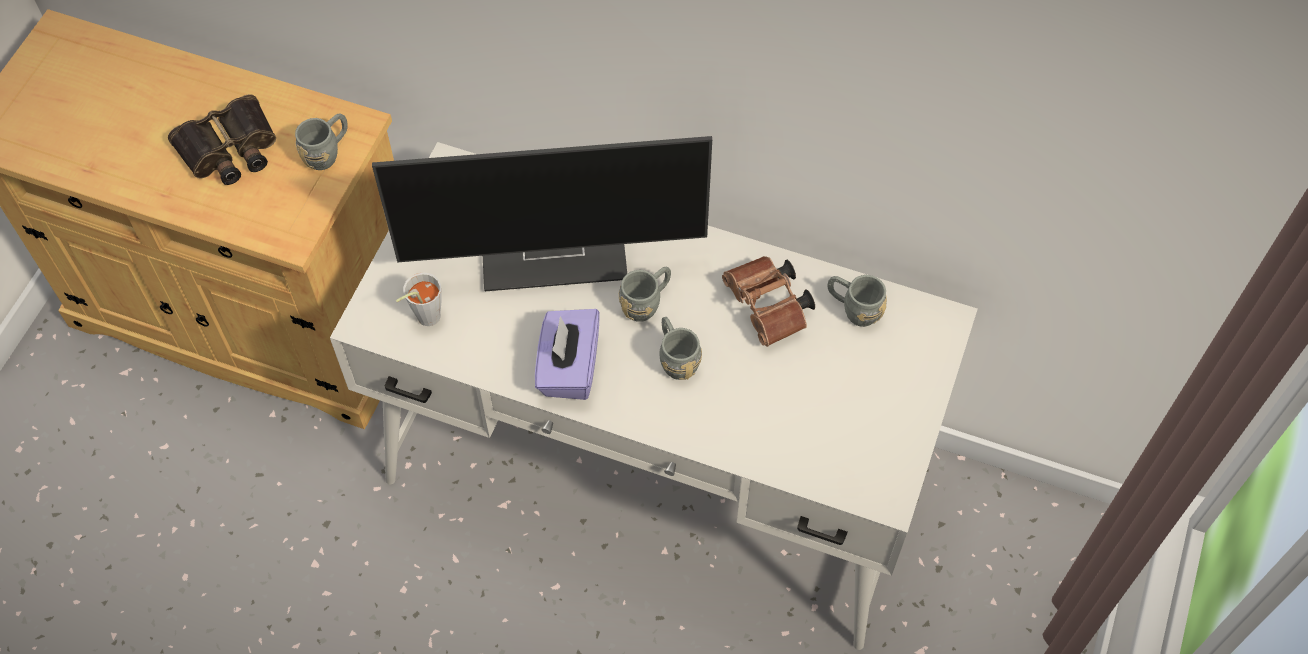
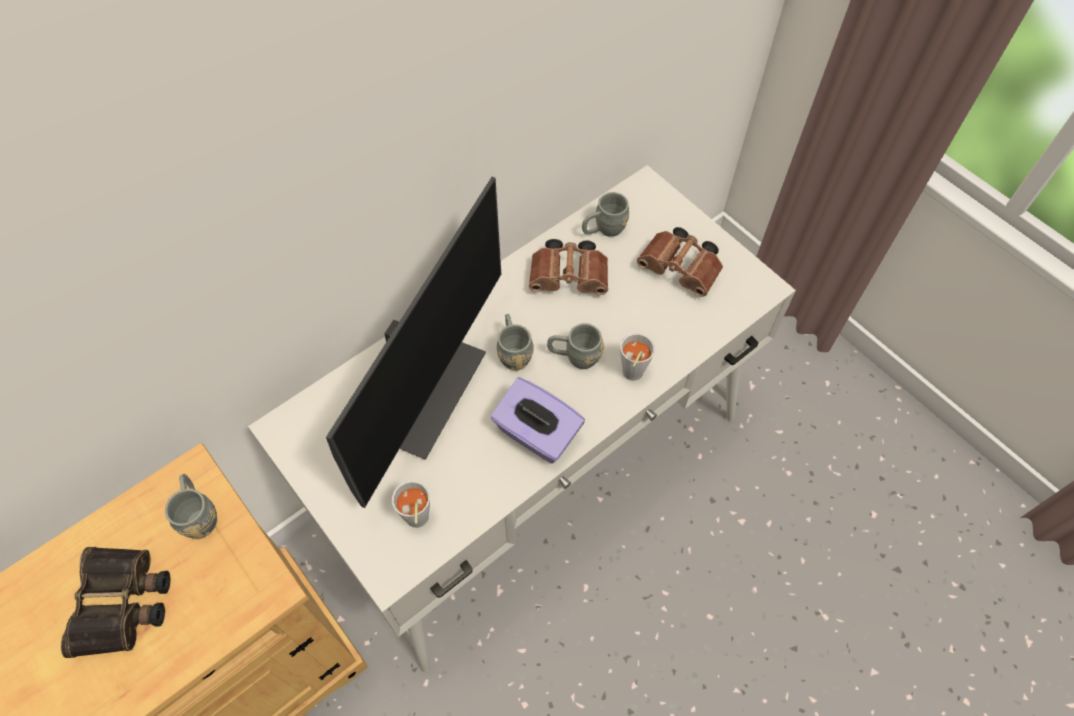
camera: 60 degrees left, 0 degrees up
none -> grey cup [620,333,655,381]
none -> brown binoculars [637,227,723,297]

